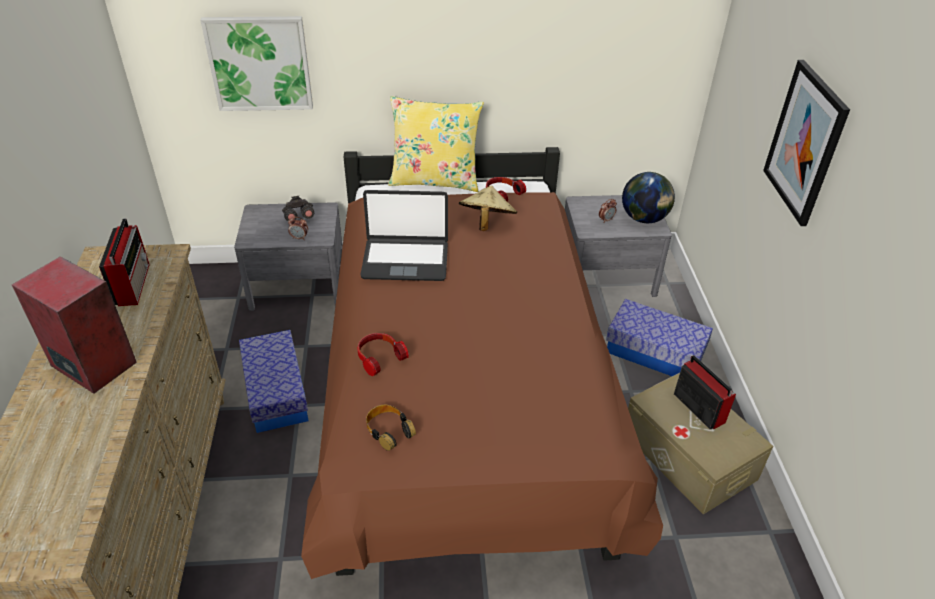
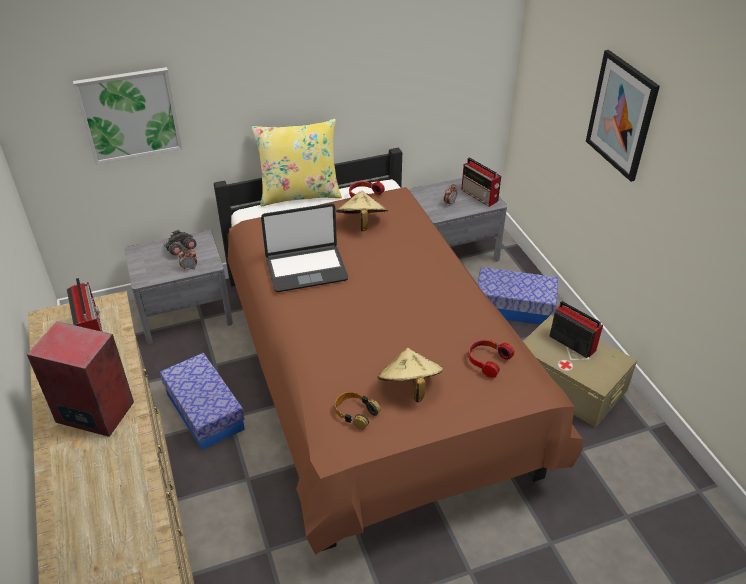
camera: 15 degrees left, 0 degrees up
headphones [357,333,409,376] -> headphones moved to [468,340,515,378]
globe [622,172,675,223] -> radio [461,157,501,207]
none -> beige hat [378,348,443,402]

